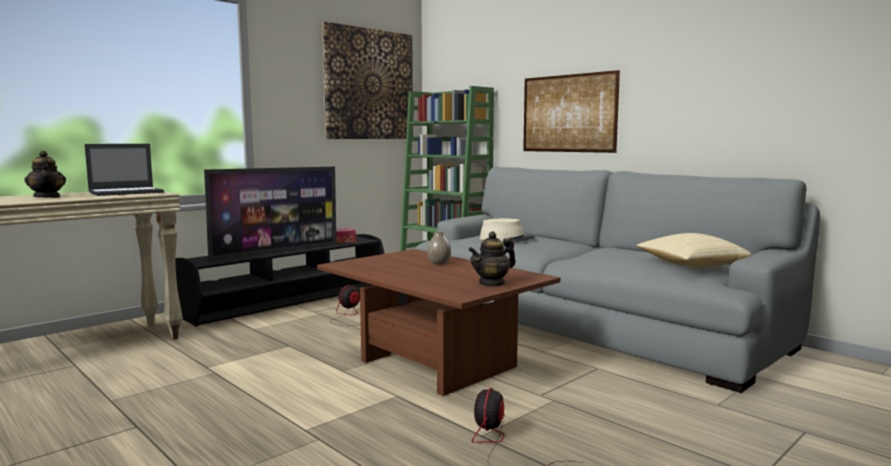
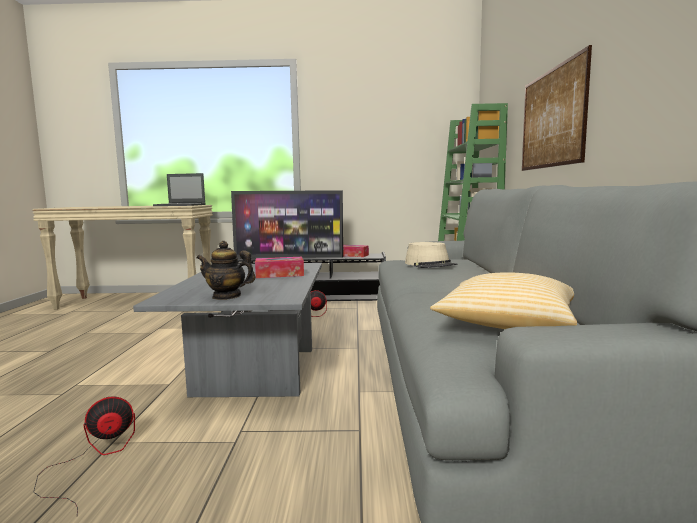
camera: 45 degrees right, 0 degrees up
teapot [24,151,66,198] -> none
brown coffee table [317,249,560,396] -> grey coffee table [133,263,322,397]
picture [322,22,413,139] -> none
vase [427,231,451,265] -> tissue box [255,257,304,278]

